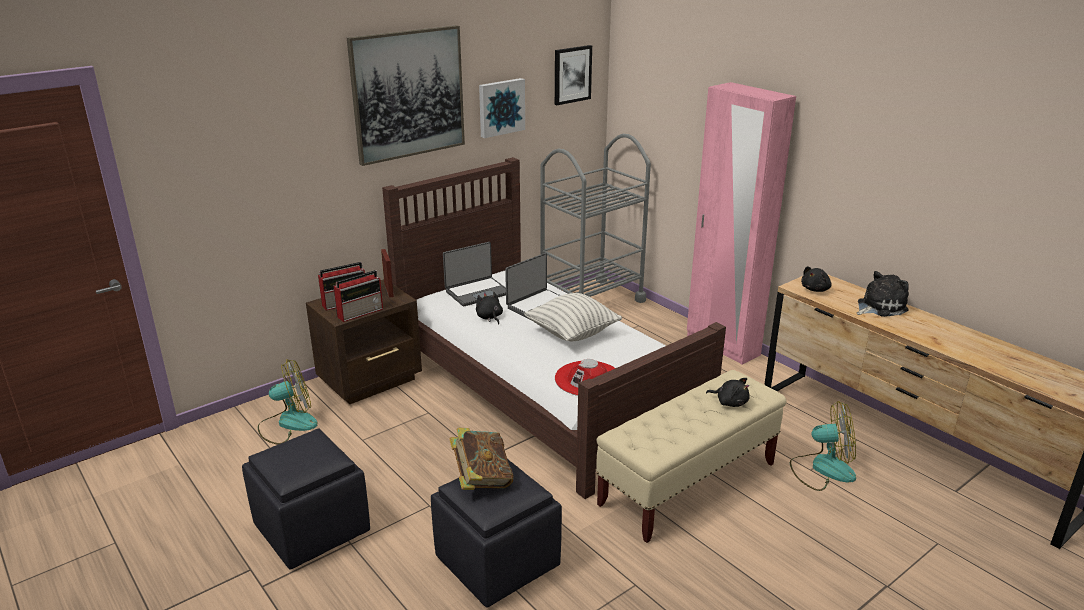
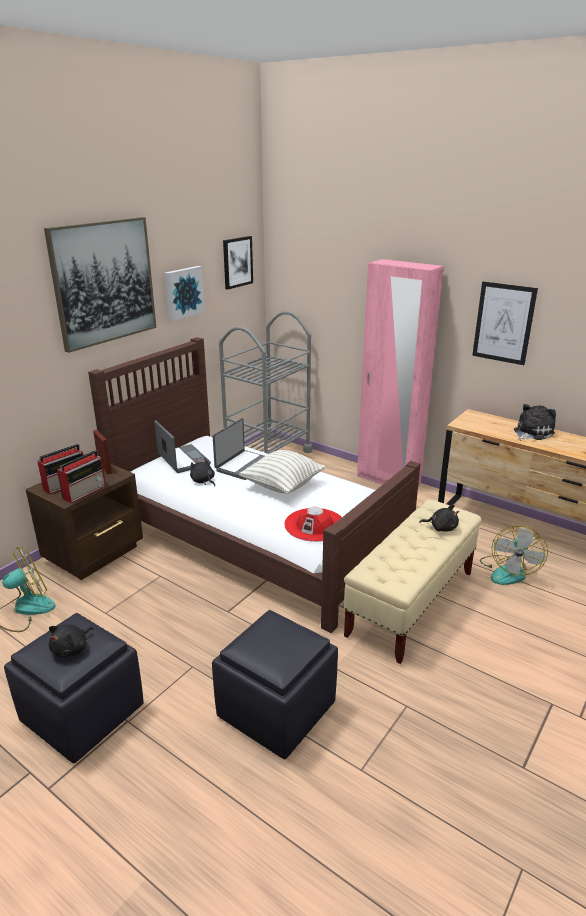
camera: 15 degrees left, 0 degrees up
laptop [443,242,506,307] -> laptop turned 75 degrees counterclockwise [154,420,211,473]
book [450,428,513,490] -> none
fan [790,401,856,491] -> fan turned 120 degrees clockwise [480,526,548,585]
black plush toy [801,266,832,292] -> black plush toy moved to [49,624,94,657]
none -> picture [472,282,538,365]

